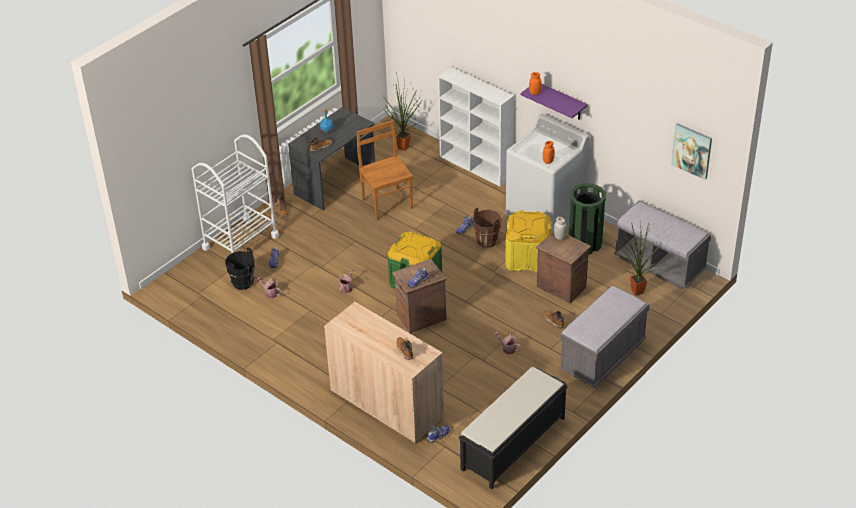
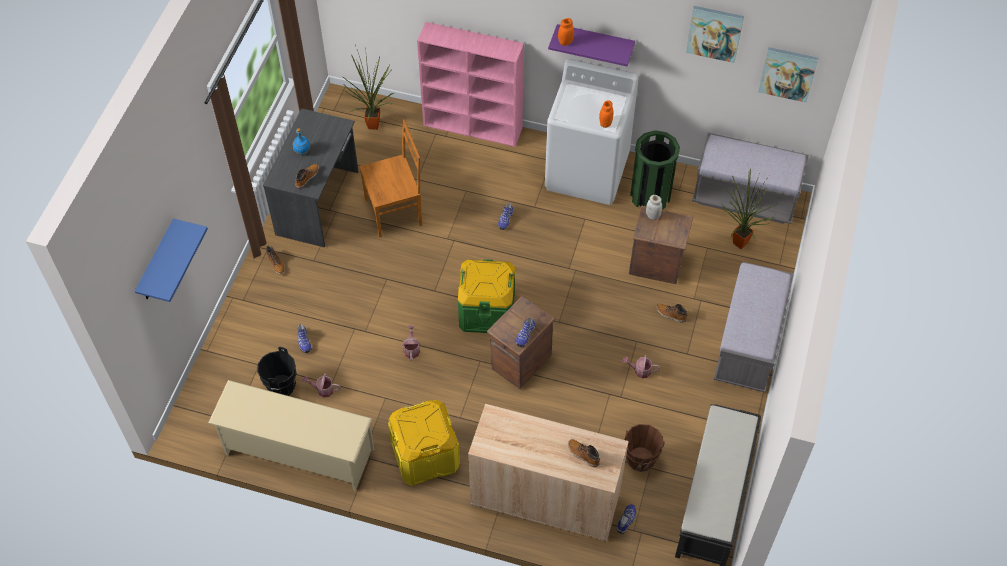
camera: 25 degrees left, 15 degrees up
white cart [192,134,279,253] -> none
brown chair [357,120,413,220] -> brown chair turned 120 degrees clockwise [359,119,422,238]
white bookcase [438,67,514,187] -> pink bookcase [417,22,524,147]
brown bucket [473,208,501,248] -> brown bucket moved to [625,424,665,472]
yellow storage box [505,210,552,272] -> yellow storage box moved to [388,400,460,486]
none -> blue shelf [135,218,208,302]
none -> beige shoe rack [208,380,374,491]
none -> picture [686,6,744,63]

